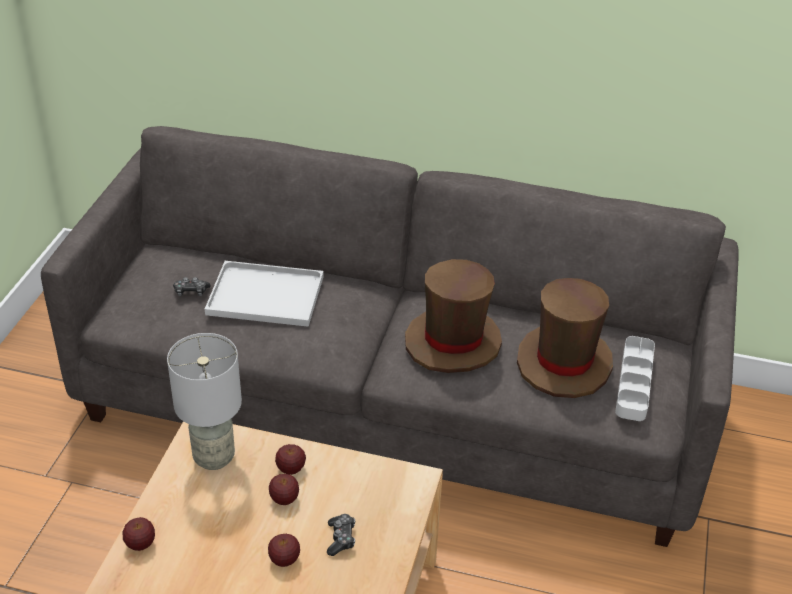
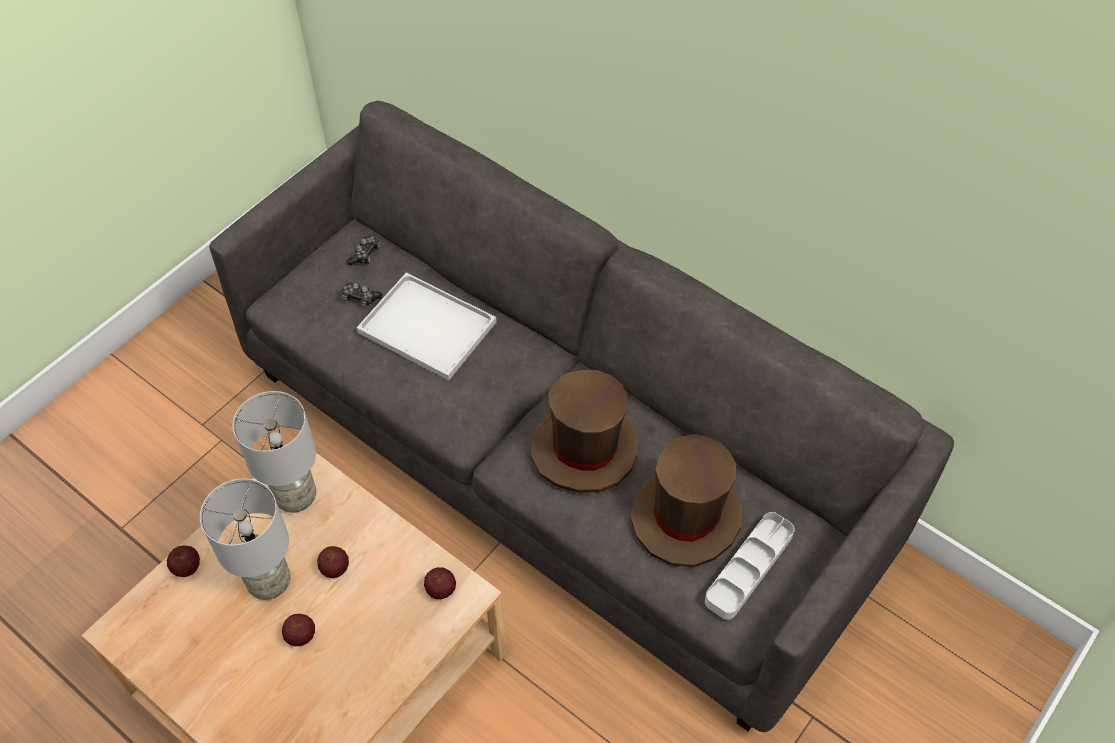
camera: 25 degrees right, 15 degrees up
apple [275,444,306,475] -> apple moved to [424,567,456,599]
game controller [327,514,355,556] -> game controller moved to [347,235,380,265]
none -> grey table lamp [200,479,291,600]

